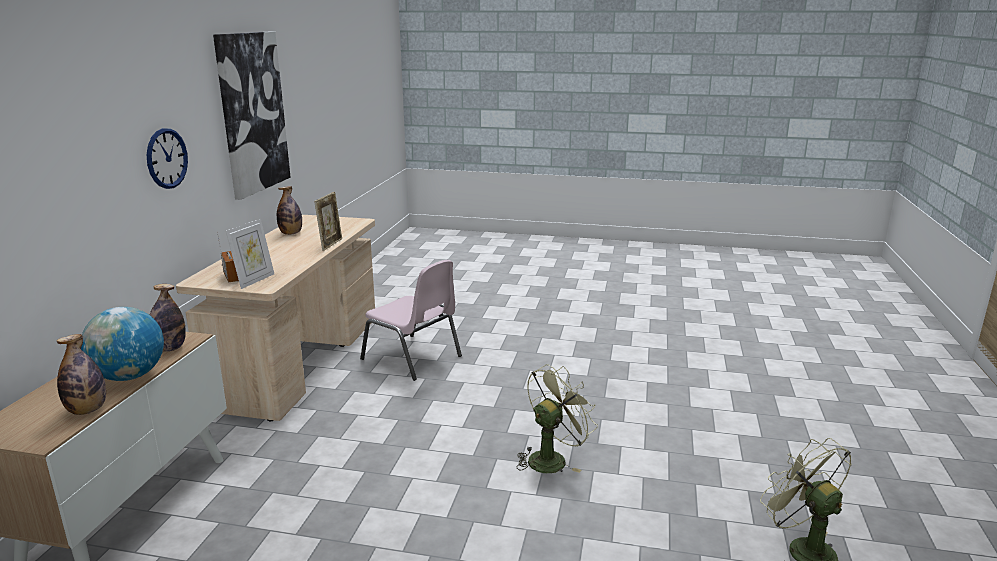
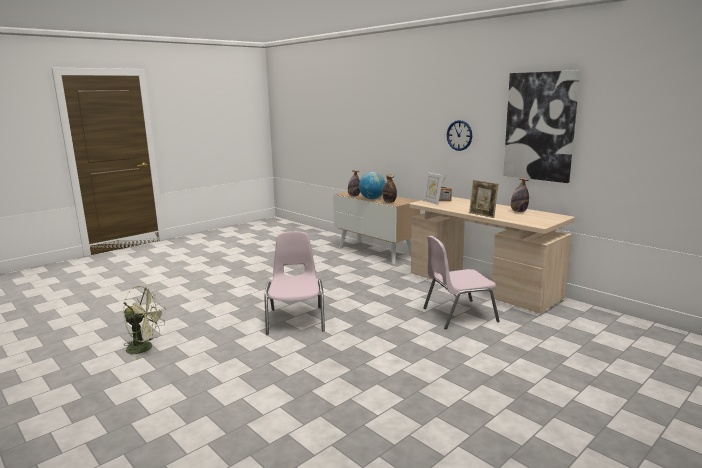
camera: 125 degrees right, 5 degrees down
green fan [517,364,598,473] -> pink chair [264,231,325,335]

